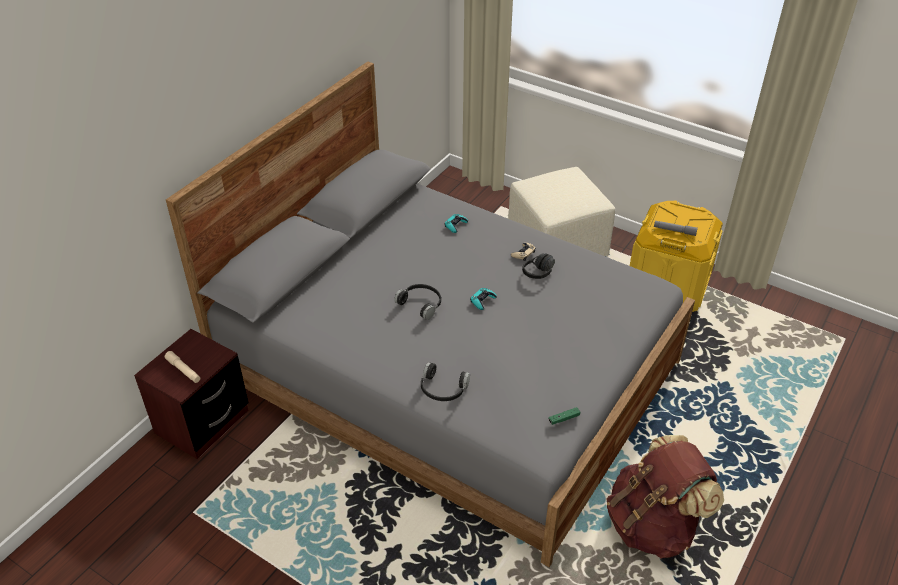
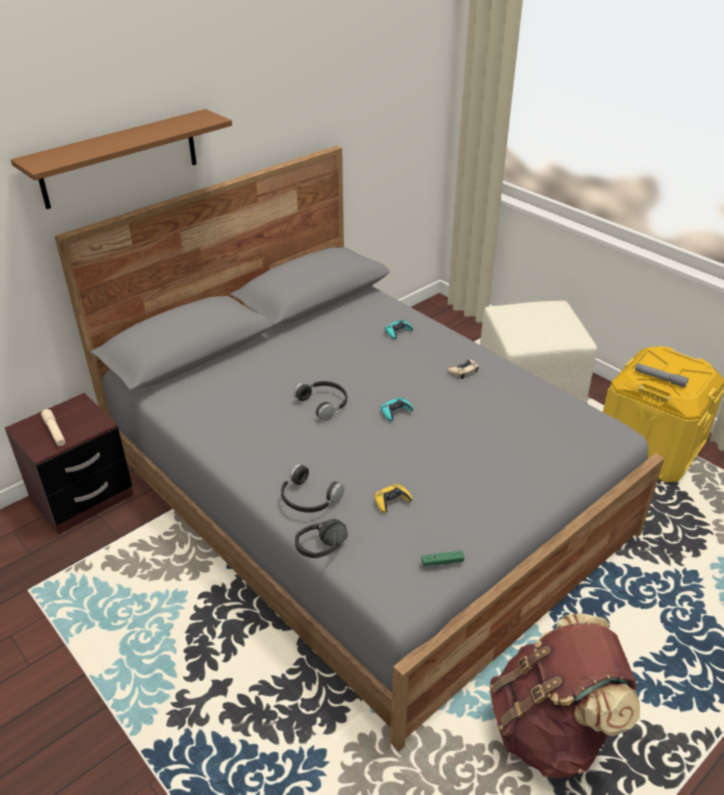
camera: 15 degrees right, 5 degrees down
black headphones [522,253,555,279] -> black headphones moved to [295,519,348,558]
none -> brown shelf [11,109,232,209]
none -> yellow game controller [375,484,412,513]

